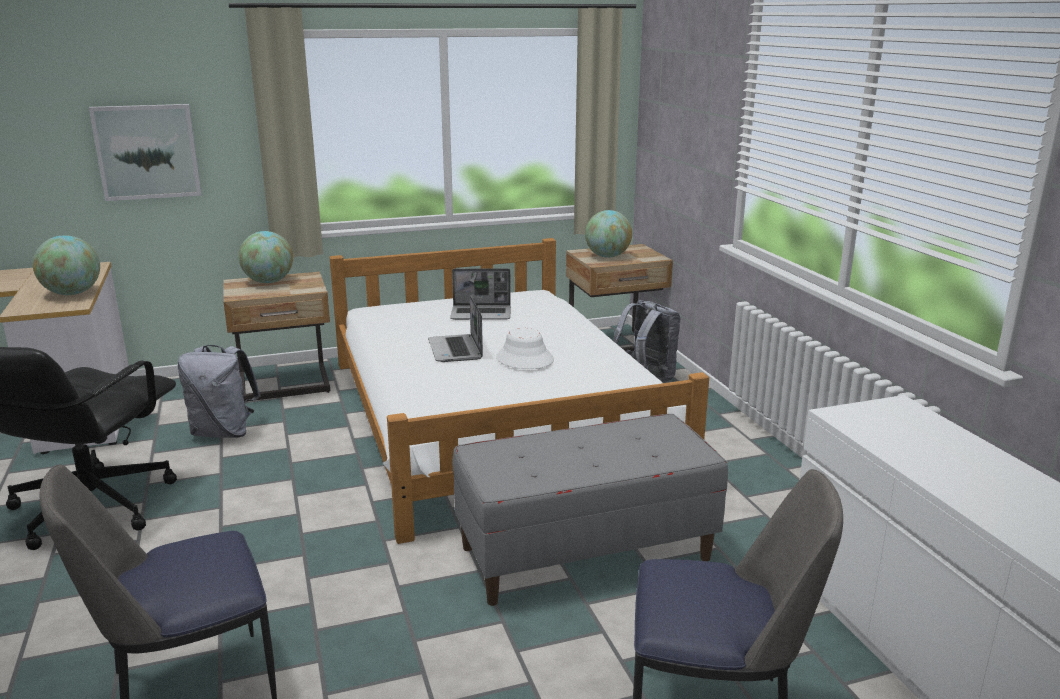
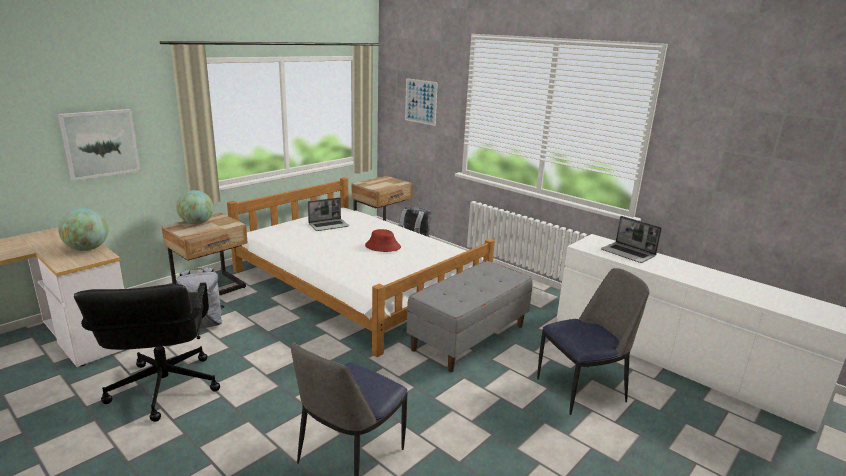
camera: 30 degrees left, 0 degrees up
laptop [428,295,483,362] -> laptop moved to [601,216,662,263]
white hat [496,328,554,369] -> red hat [365,229,401,252]
globe [585,210,632,258] -> none
none -> picture [405,78,438,126]

